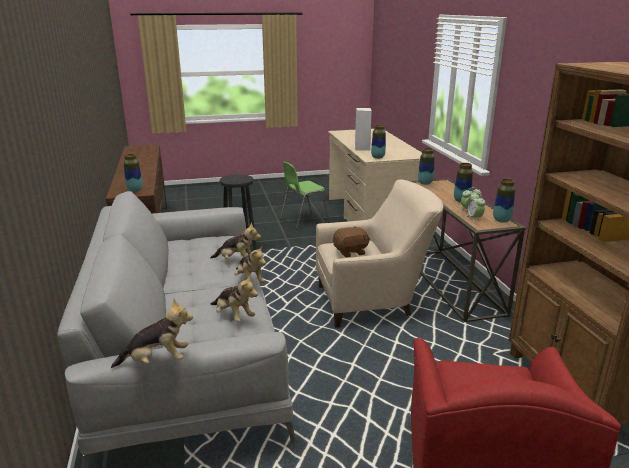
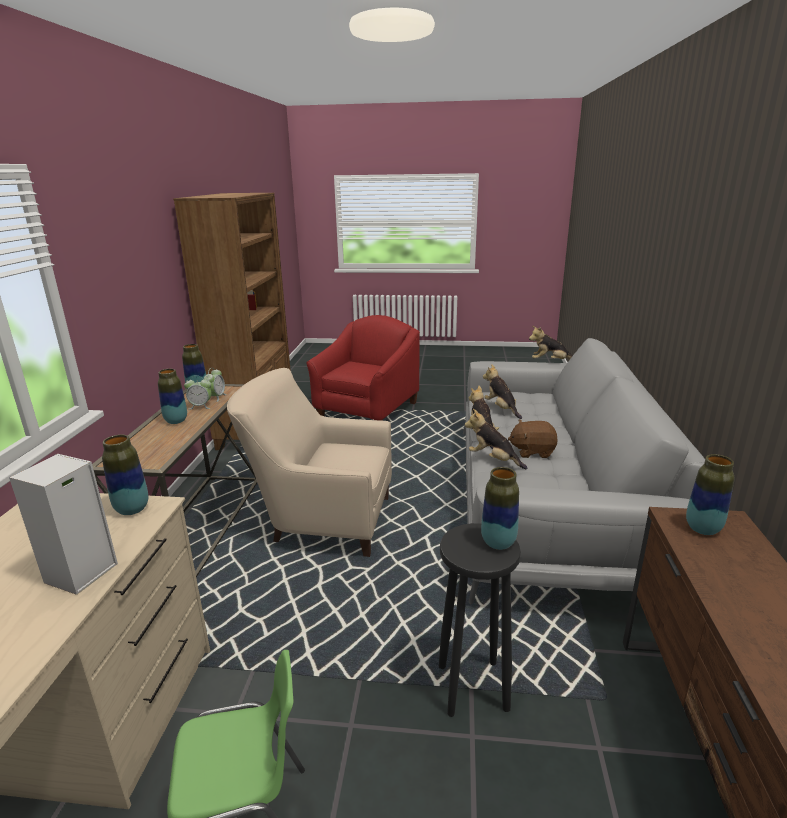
camera: 160 degrees left, 0 degrees up
brown plush toy [333,226,370,257] -> brown plush toy moved to [508,420,558,458]
vase [418,148,435,185] -> vase moved to [481,467,519,550]

